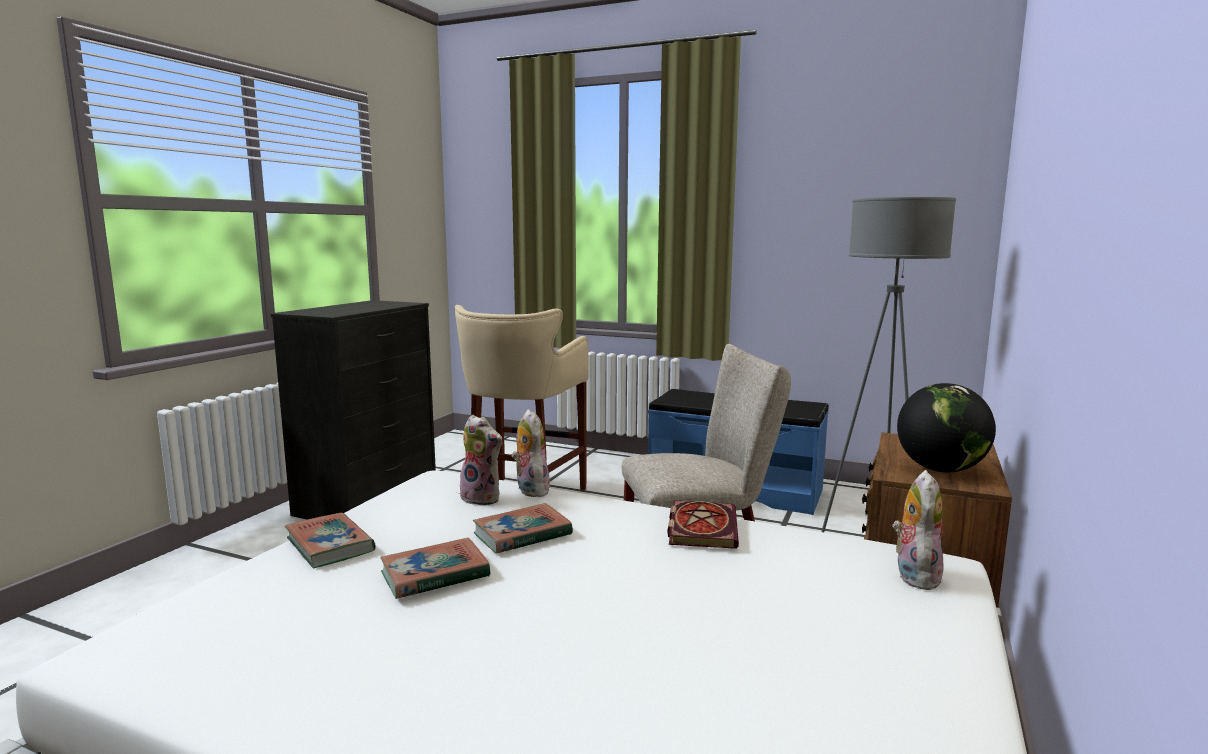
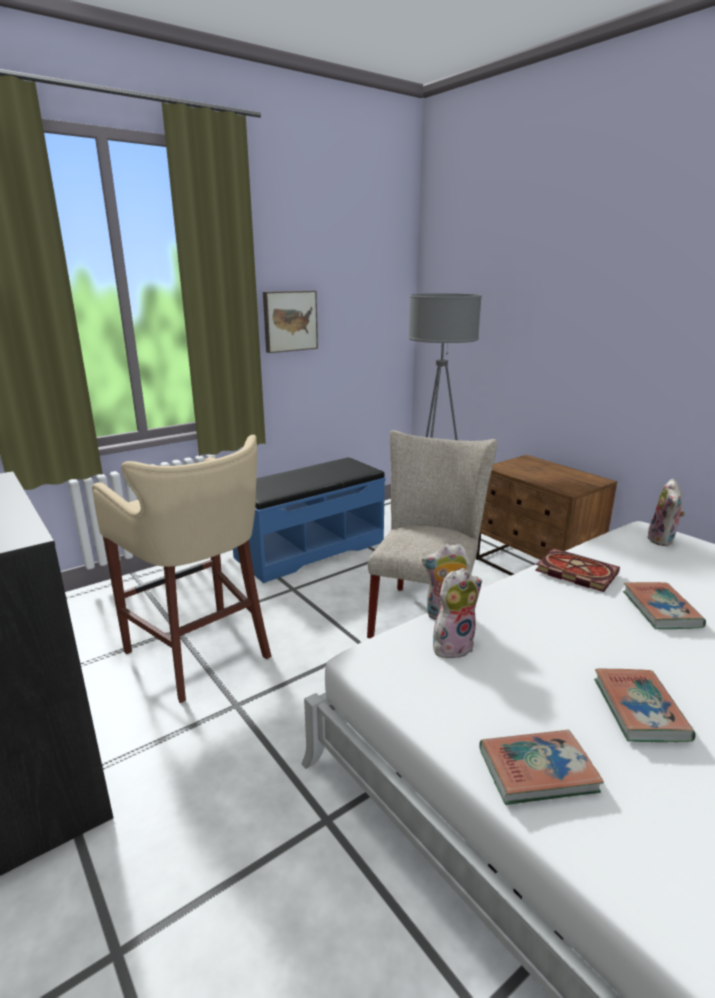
camera: 60 degrees left, 10 degrees up
book [473,503,573,553] -> book moved to [623,582,706,629]
plush toy [893,470,944,590] -> plush toy turned 120 degrees counterclockwise [647,479,685,546]
globe [897,383,996,472] -> none
none -> picture [263,291,318,353]

